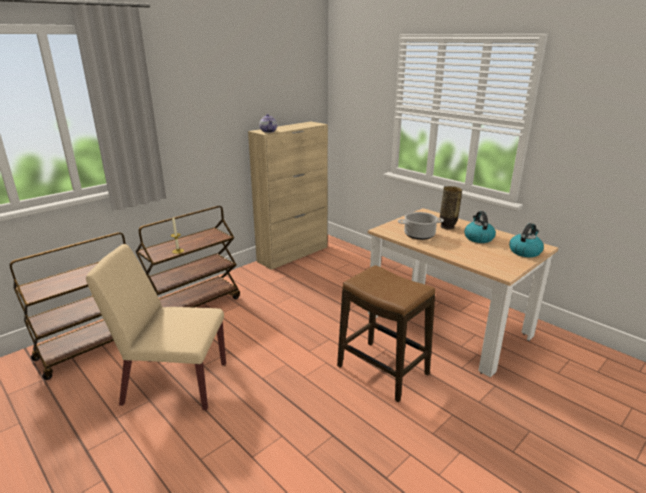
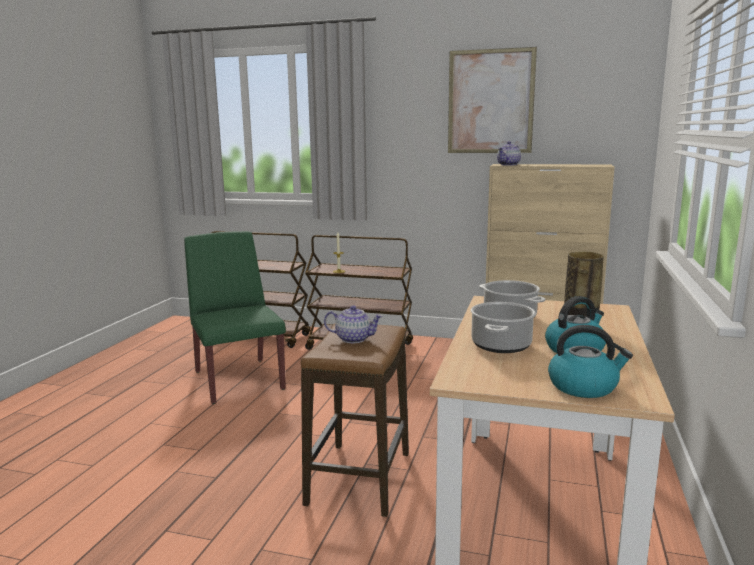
camera: 60 degrees right, 10 degrees down
beige chair [86,244,226,410] -> green chair [184,231,286,404]
none -> teapot [324,305,383,343]
none -> picture [448,47,537,153]
none -> cooking pot [471,302,536,353]

